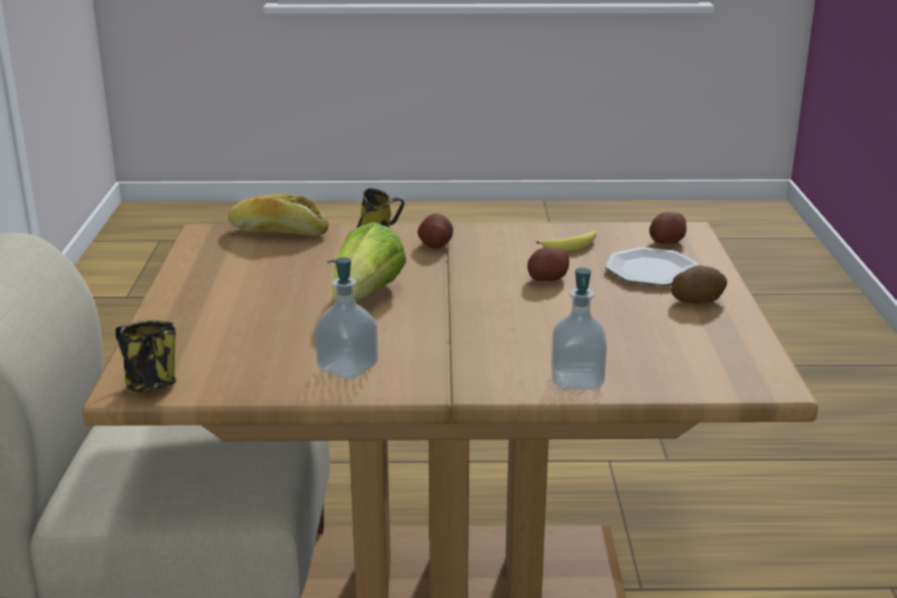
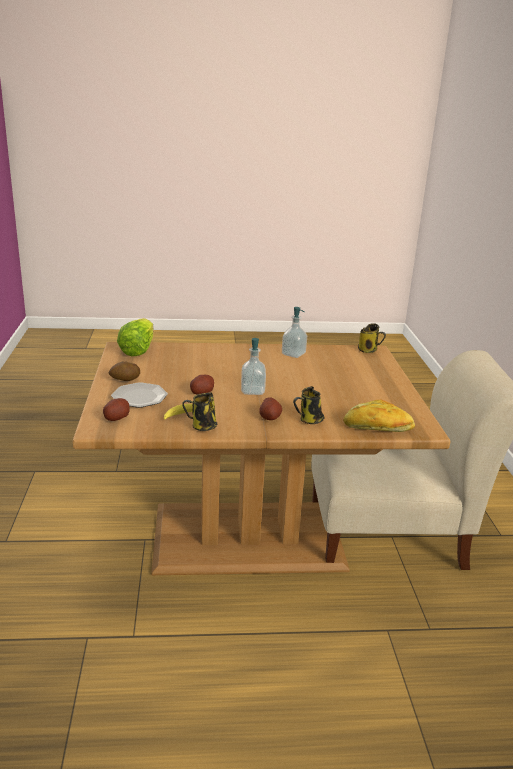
camera: 175 degrees right, 0 degrees up
lettuce [332,222,406,302] -> lettuce moved to [117,318,153,356]
soap dispenser [552,268,607,390] -> soap dispenser moved to [241,338,266,395]
none -> mug [182,392,217,431]

